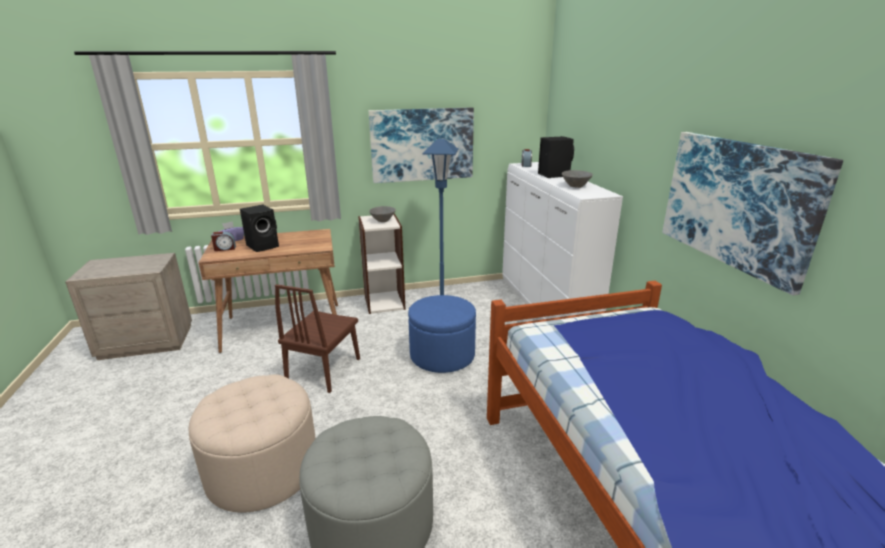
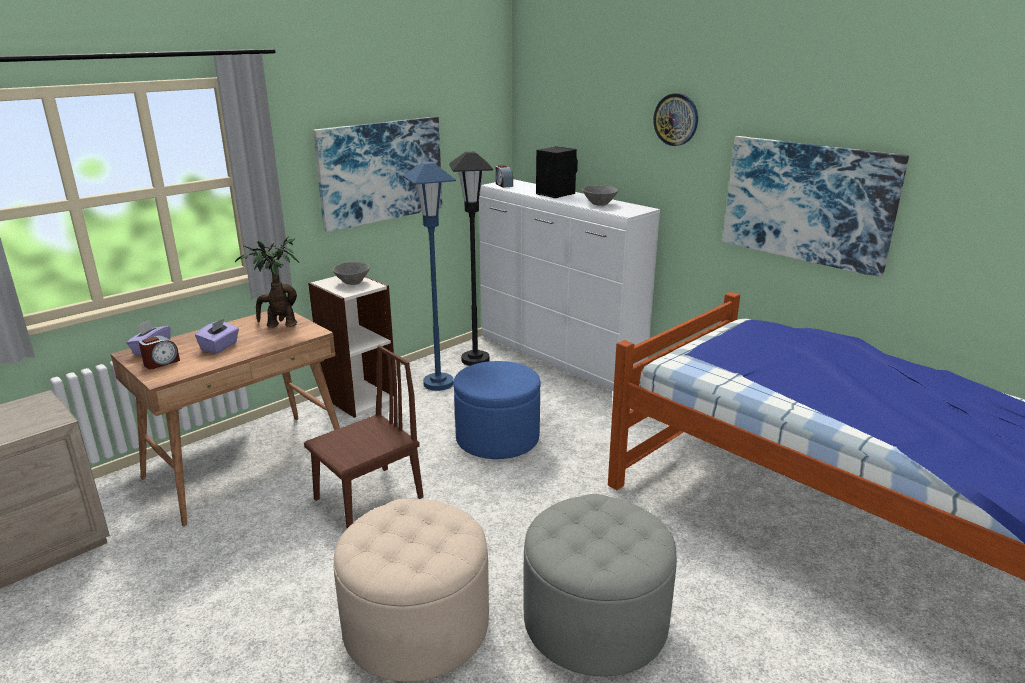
camera: 30 degrees left, 0 degrees up
black speaker [240,205,279,252] -> purple tissue box [195,318,239,353]
brown chair [275,284,360,393] -> brown chair turned 120 degrees counterclockwise [304,345,423,528]
none -> potted plant [235,236,299,328]
none -> black floor lamp [449,152,493,366]
none -> wall clock [653,93,698,146]

